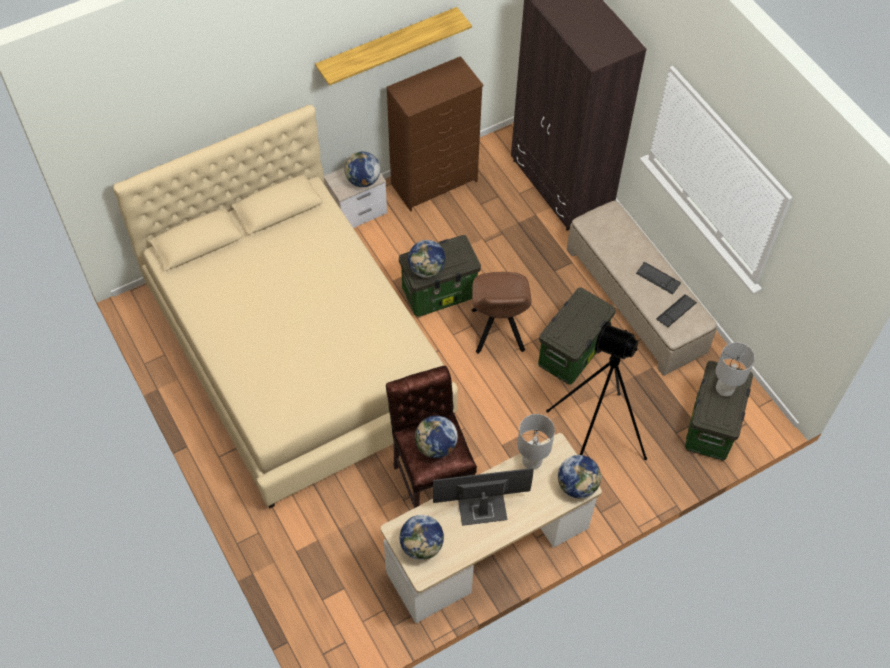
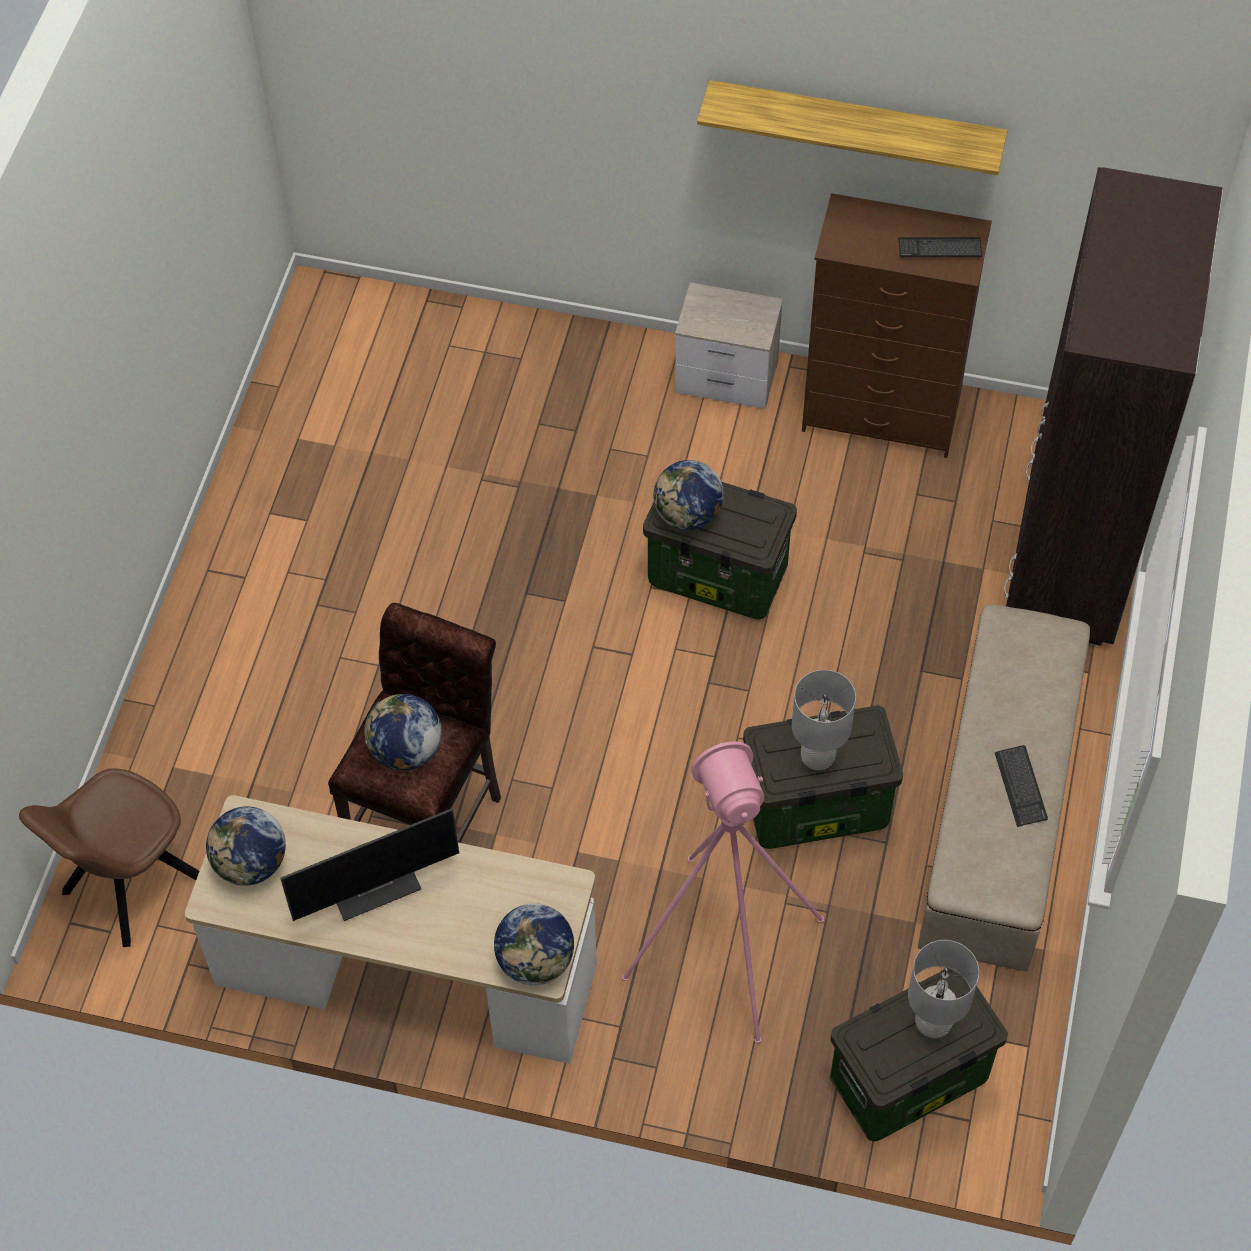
camera: 45 degrees right, 0 degrees up
beige bed [113,104,458,509] -> none
globe [345,152,380,187] -> none
monitor [433,468,534,526] -> monitor turned 120 degrees clockwise [281,808,459,921]
brown chair [471,272,532,354] -> brown chair moved to [19,768,199,947]
grey table lamp [517,414,555,469] -> grey table lamp moved to [792,670,856,770]
black floor lamp [546,321,647,460] -> pink floor lamp [622,742,824,1043]
keyboard [656,295,697,327] -> keyboard moved to [898,237,983,258]

